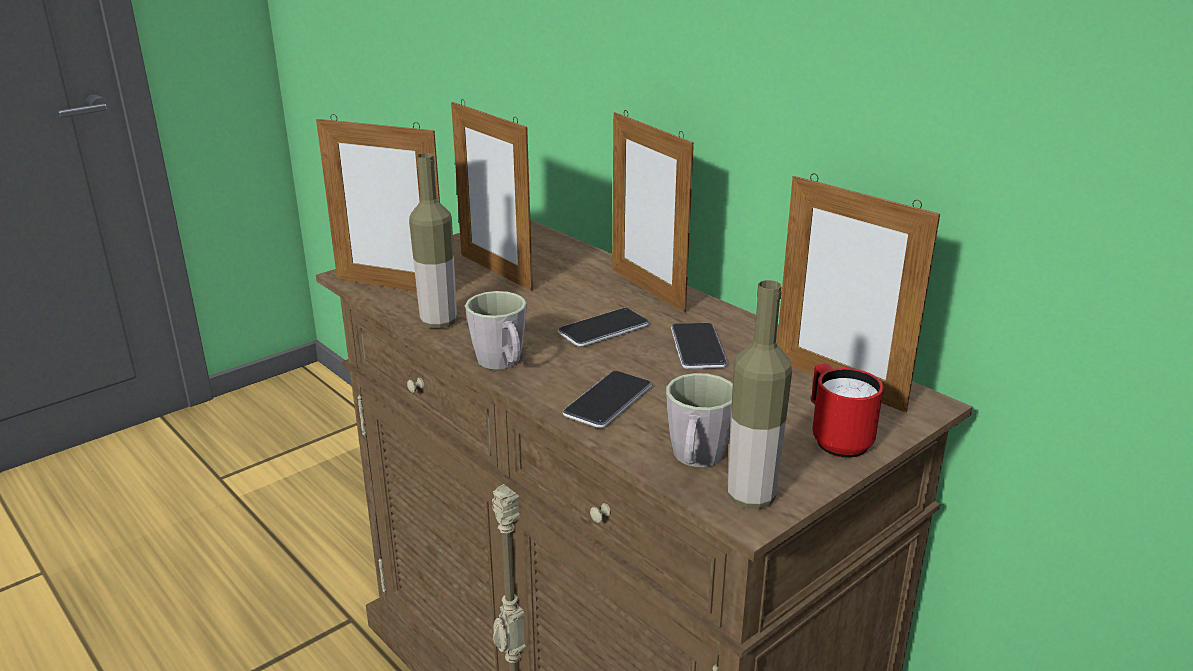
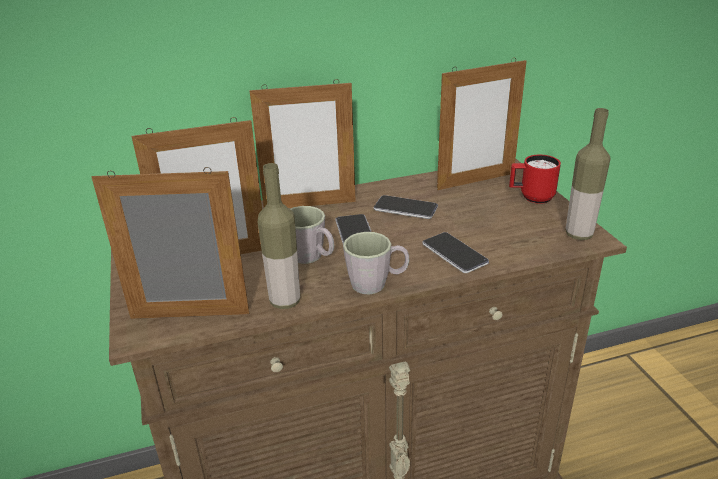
camera: 65 degrees left, 5 degrees up
picture frame [316,114,440,292] -> picture frame turned 135 degrees counterclockwise [92,167,249,319]
grey mug [666,373,733,467] -> grey mug moved to [290,206,334,264]

